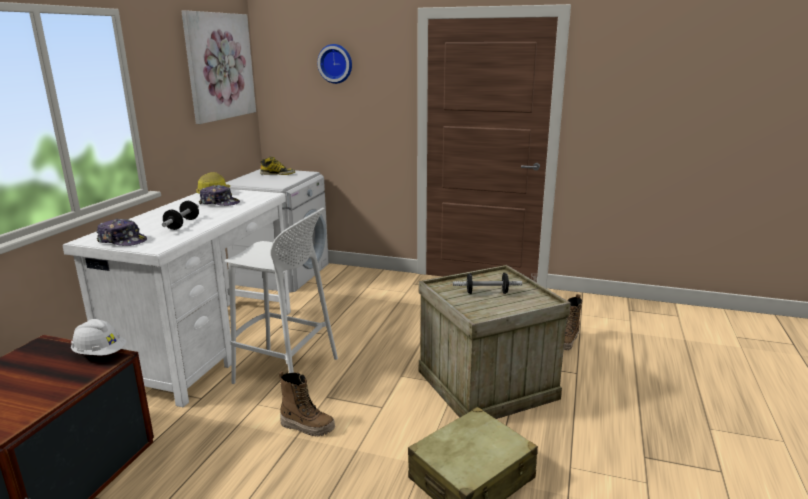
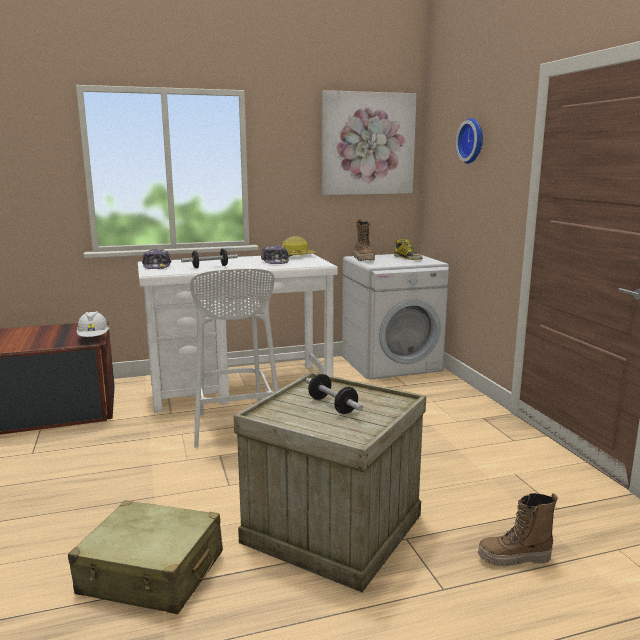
camera: 55 degrees right, 5 degrees down
boot [279,371,335,436] -> boot moved to [354,219,375,261]

